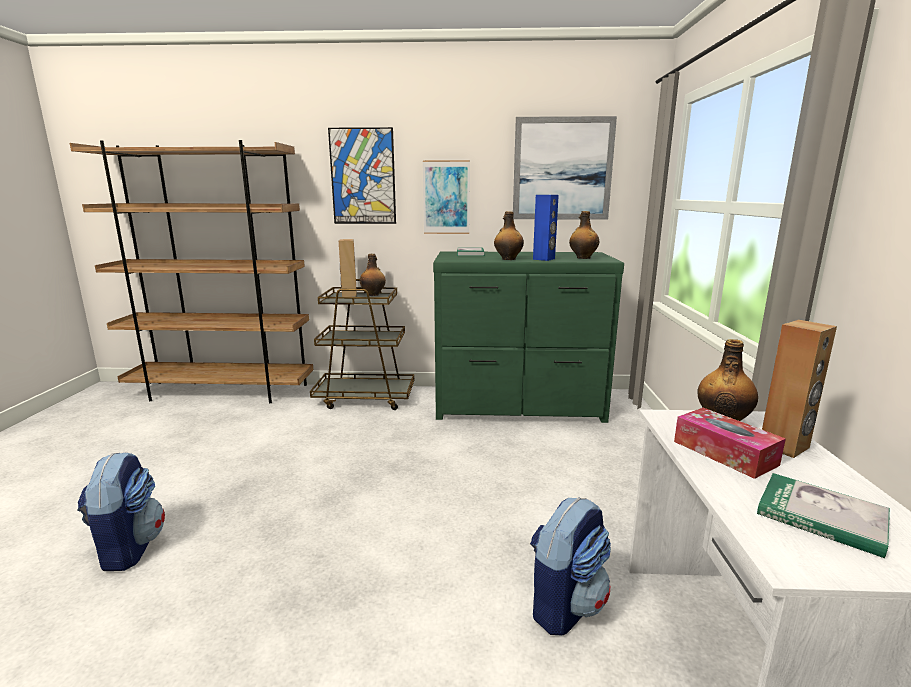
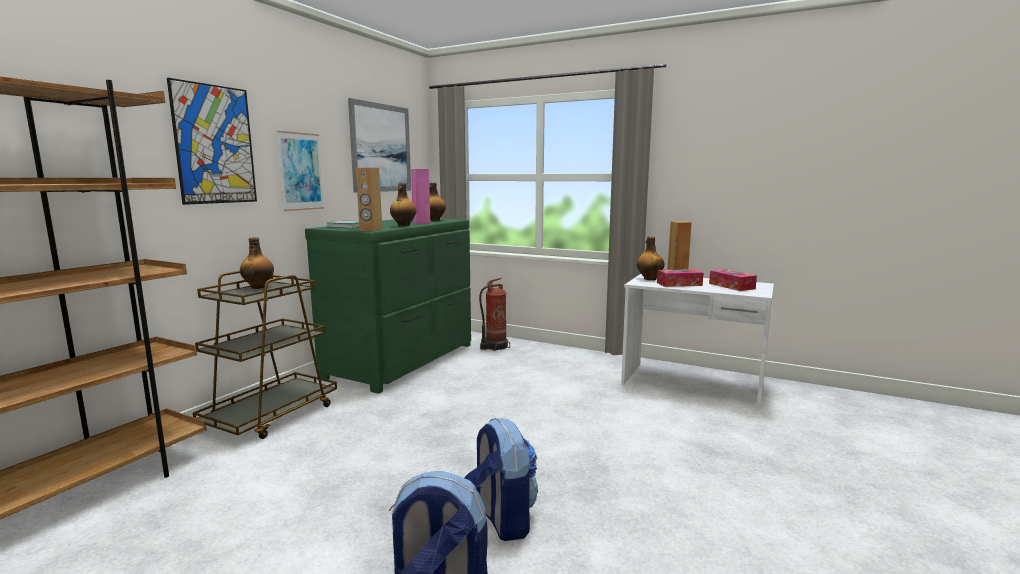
camera: 65 degrees left, 5 degrees down
brown speaker [339,239,357,297] -> brown speaker moved to [356,168,383,231]
backpack [530,497,611,635] -> backpack moved to [464,418,538,541]
blue speaker [533,195,559,261] -> pink speaker [411,169,431,224]
book [757,473,890,558] -> tissue box [709,269,757,291]
none -> fire extinguisher [479,278,510,351]

